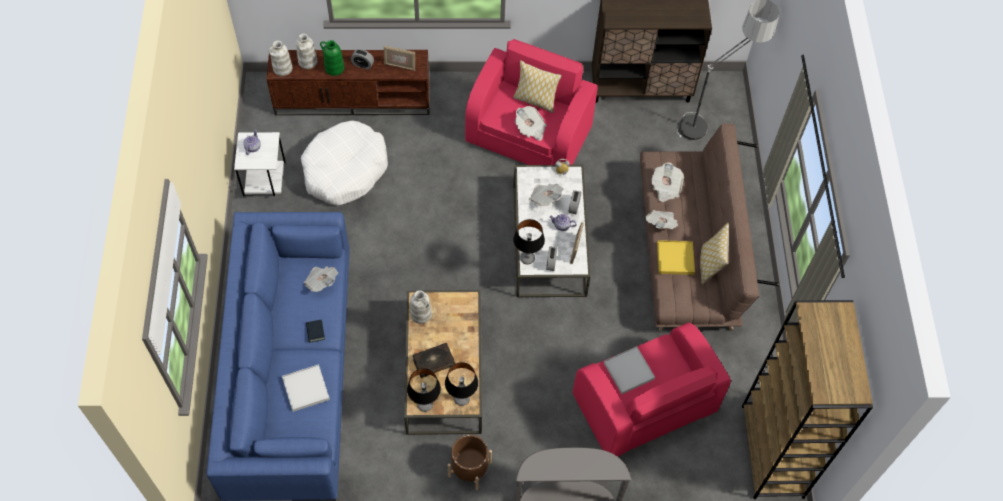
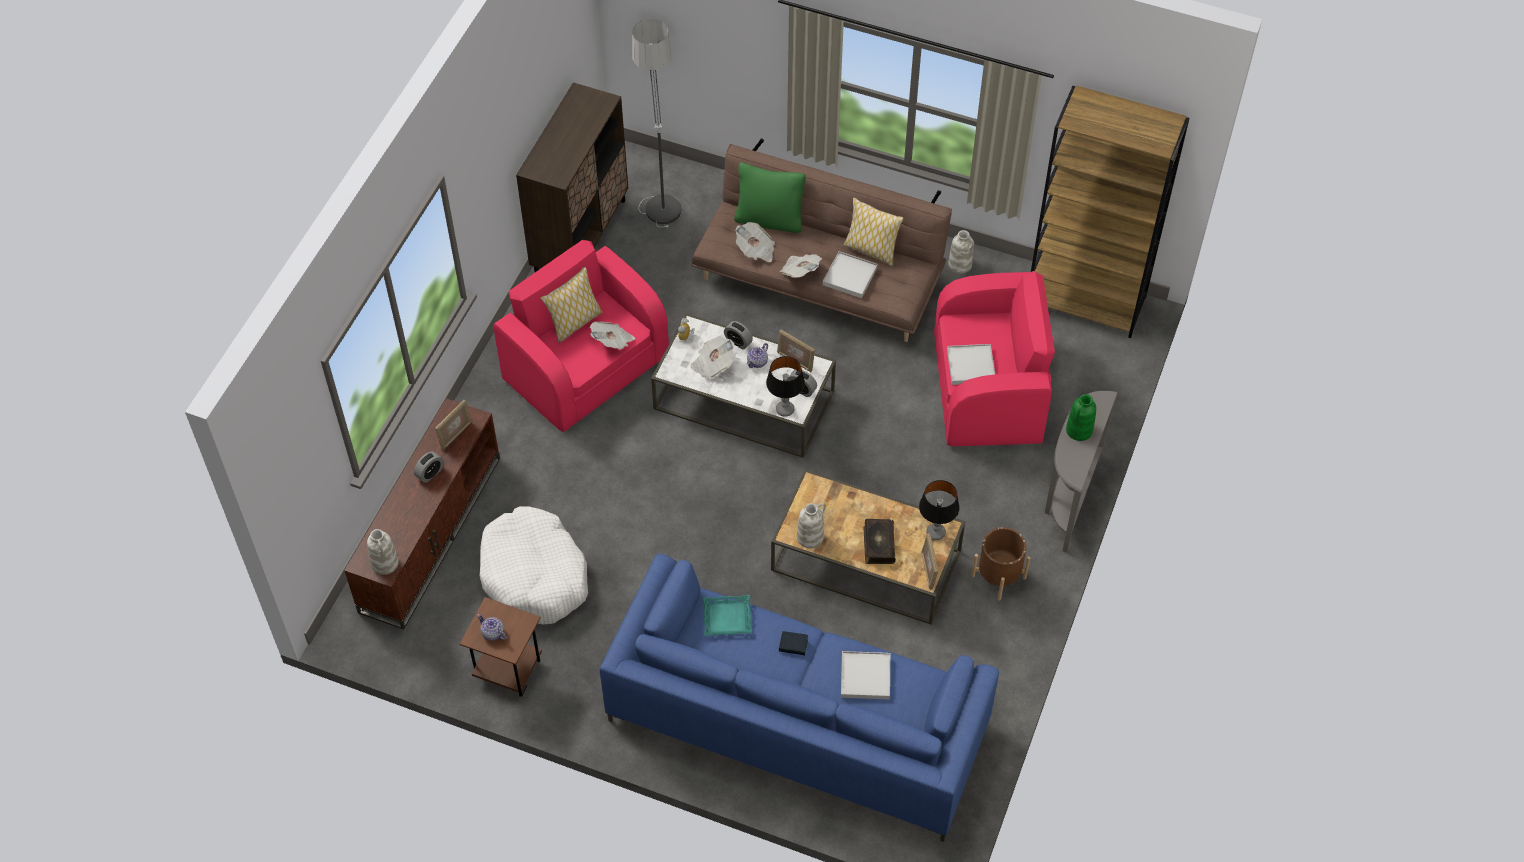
camera: 65 degrees left, 5 degrees down
white side table [234,132,286,196] -> brown side table [460,597,542,697]
white vase [296,34,318,69] -> white vase moved to [948,230,974,274]
newspaper [303,266,338,292] -> turquoise tray [702,595,752,636]
green vase [320,40,344,76] -> green vase moved to [1066,394,1096,441]
table lamp [407,368,441,412] -> picture frame [922,533,938,590]
yellow tray [657,240,695,275] -> white tray [823,251,878,298]
none -> green pillow [734,162,806,233]

